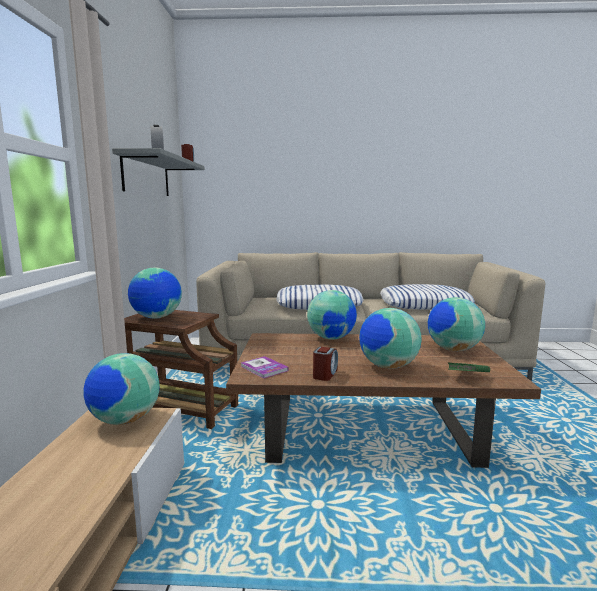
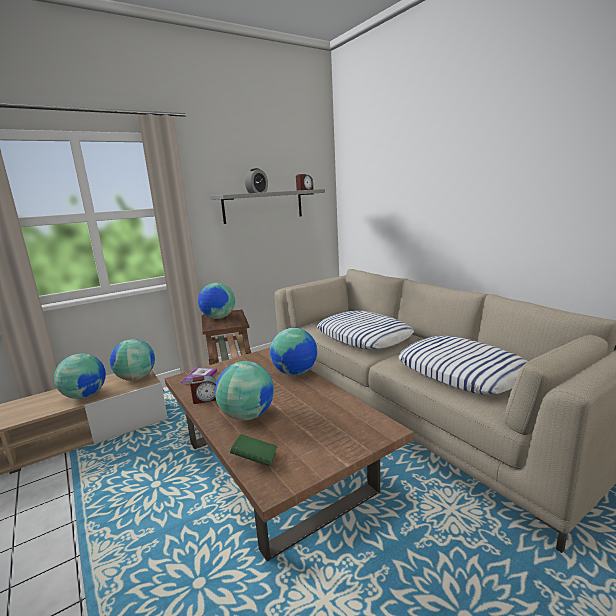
camera: 55 degrees right, 5 degrees up
globe [428,297,485,351] -> globe moved to [54,353,106,399]

